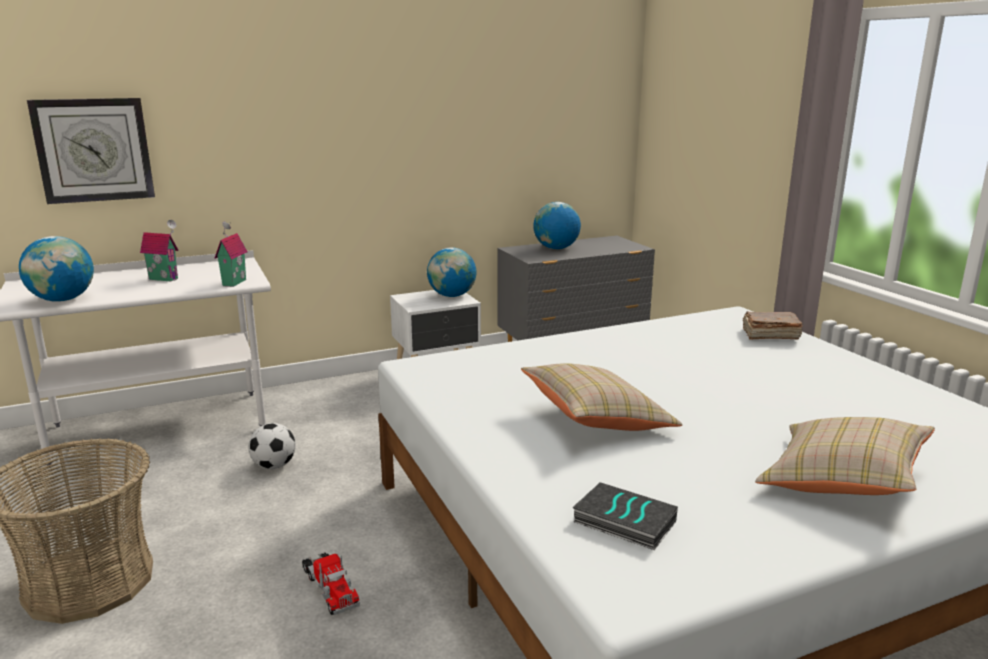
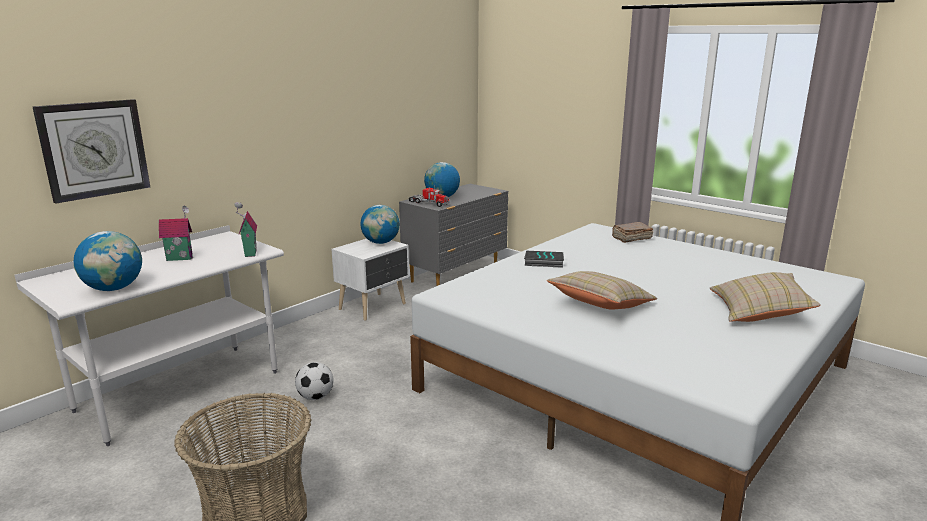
camera: 25 degrees left, 0 degrees up
toy truck [302,552,360,615] -> toy truck moved to [409,188,450,207]
book [573,482,678,550] -> book moved to [524,251,564,268]

